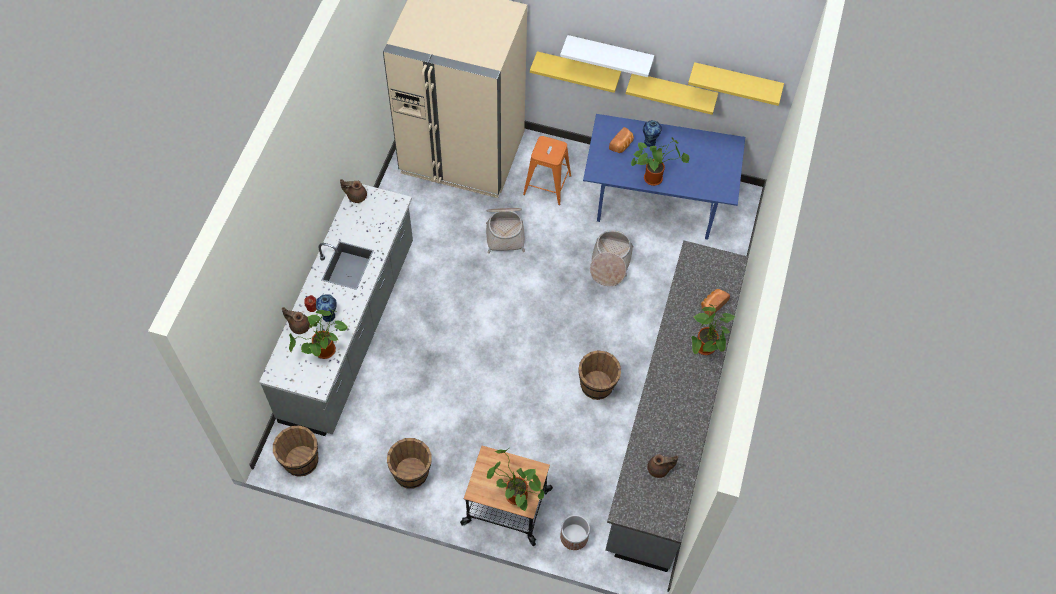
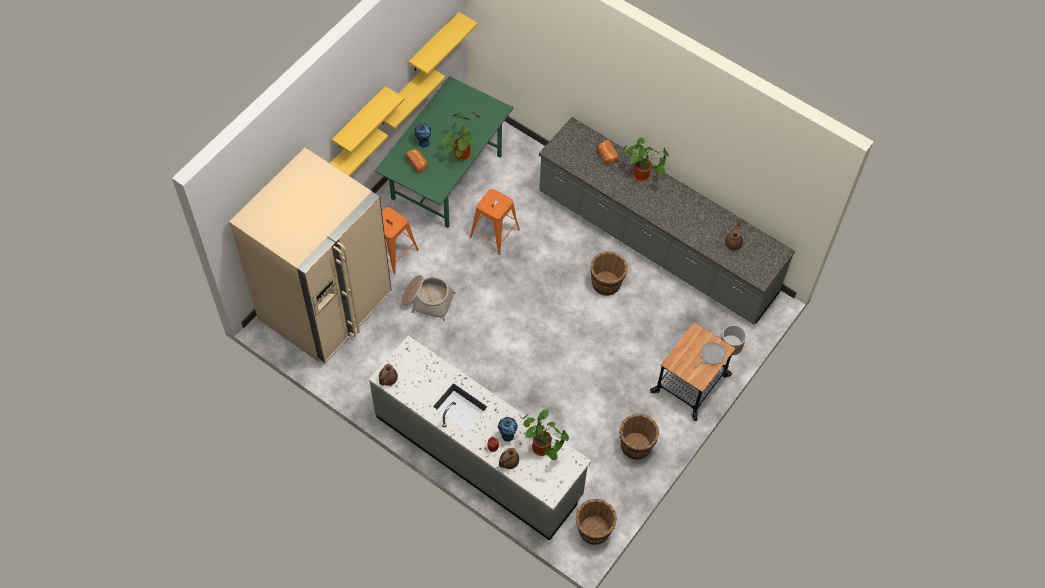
camera: 70 degrees left, 0 degrees up
potted plant [487,448,544,512] -> frying pan [695,342,726,367]
white shelf [560,35,654,77] -> yellow shelf [331,86,405,153]
blue dining table [583,114,745,240] -> green dining table [374,76,514,228]
basket [590,230,634,286] -> orange stool [470,189,520,255]

